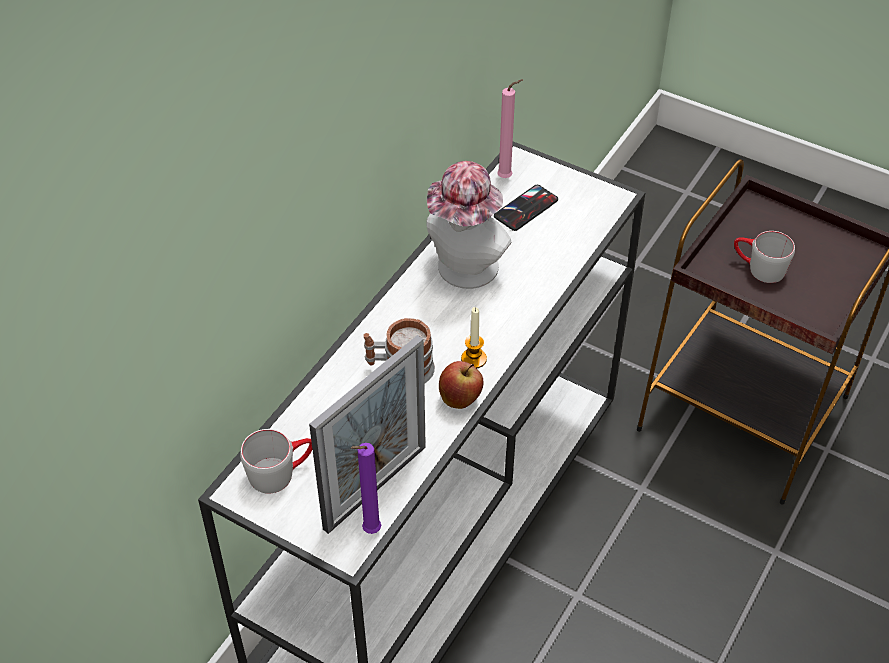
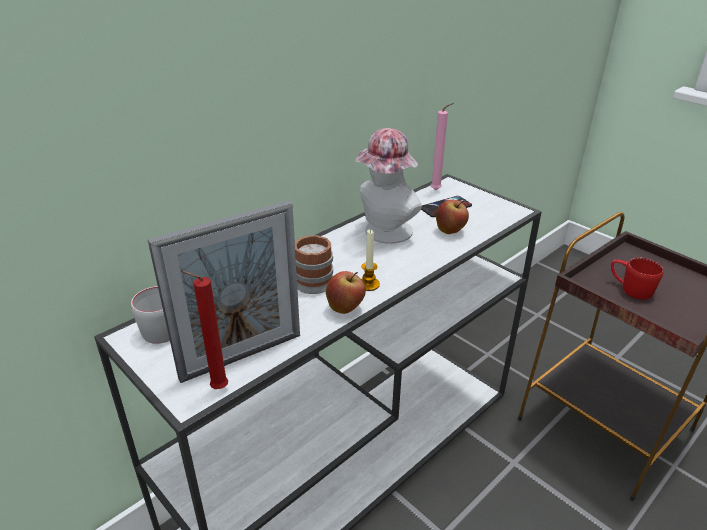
camera: 15 degrees right, 15 degrees down
purple candle [351,443,381,534] -> red candle [182,271,228,389]
grey mug [734,231,795,283] -> red mug [611,257,664,300]
none -> apple [436,200,469,234]

